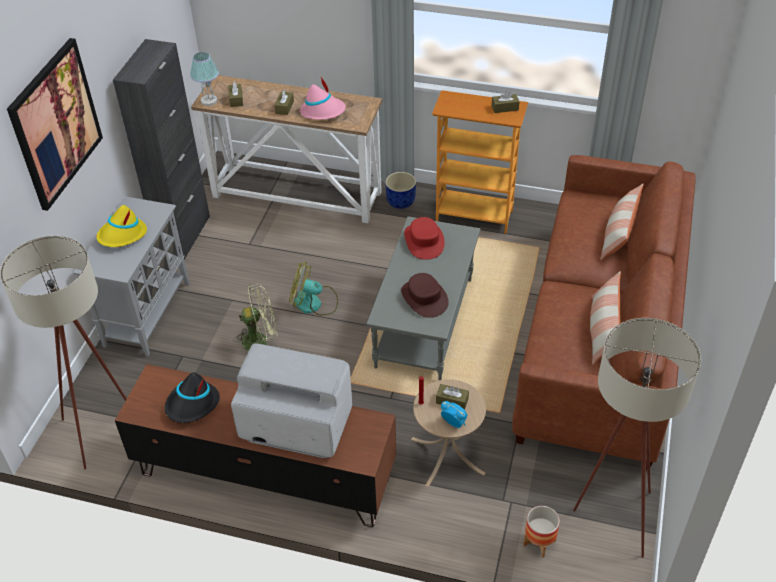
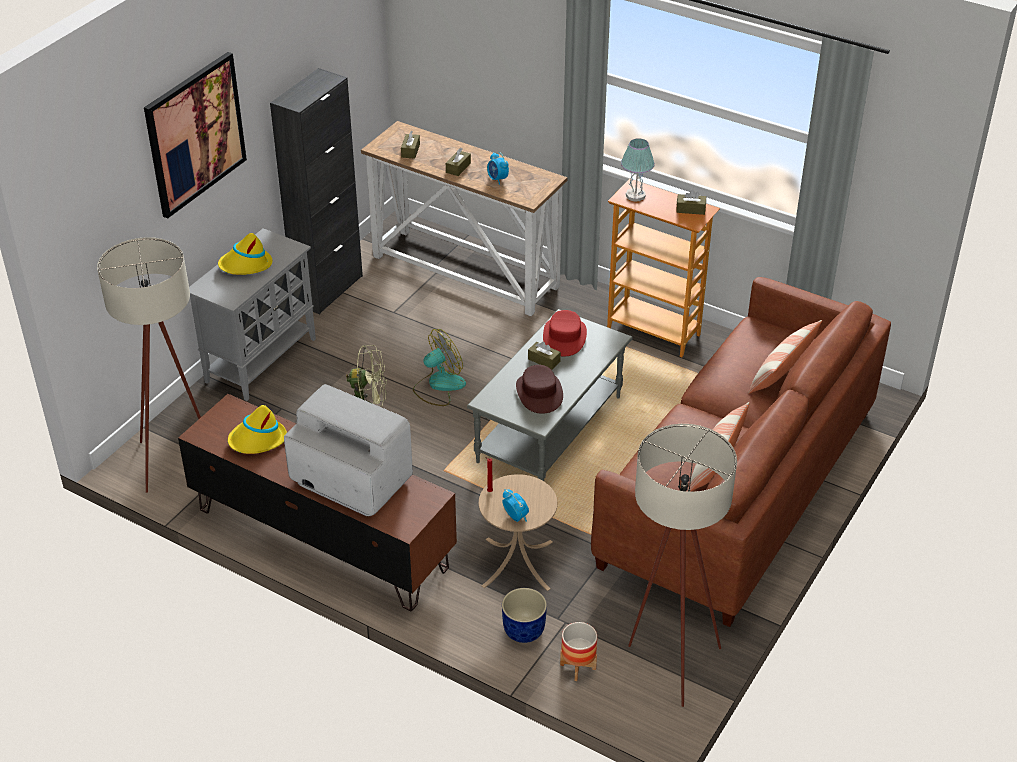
camera: 15 degrees right, 5 degrees down
black hat [165,372,220,423] -> yellow hat [228,405,287,454]
table lamp [190,52,219,106] -> table lamp moved to [621,138,655,201]
fan [289,262,338,316] -> fan turned 120 degrees clockwise [413,329,466,406]
pink hat [300,77,346,120] -> alarm clock [487,152,509,185]
blue planter [385,172,416,209] -> blue planter moved to [502,588,547,643]
brown tissue box [436,384,469,410] -> brown tissue box moved to [528,342,561,370]

